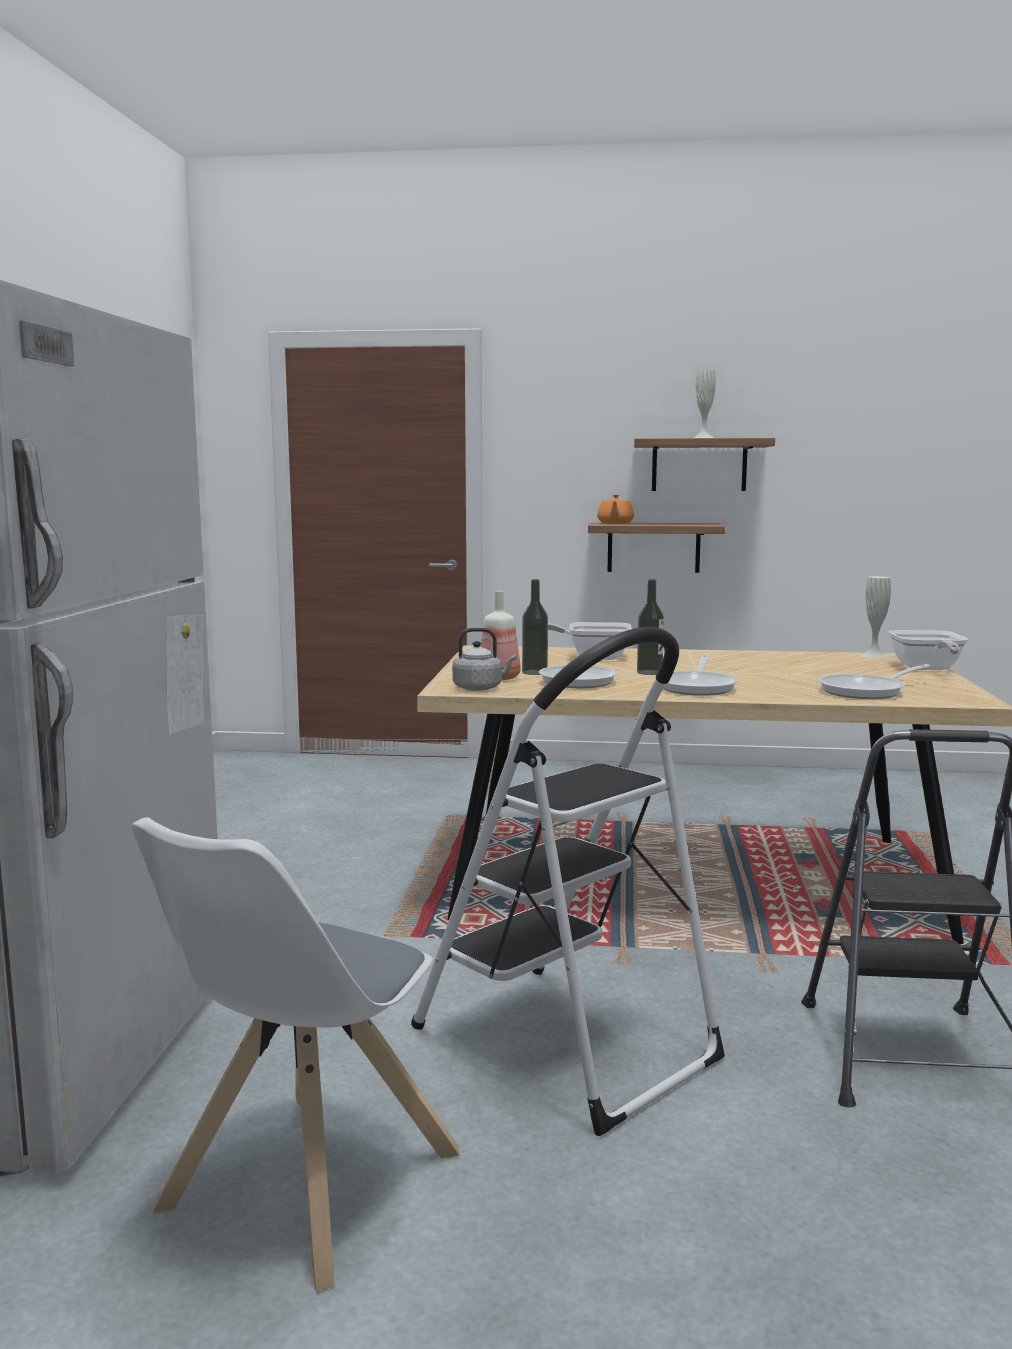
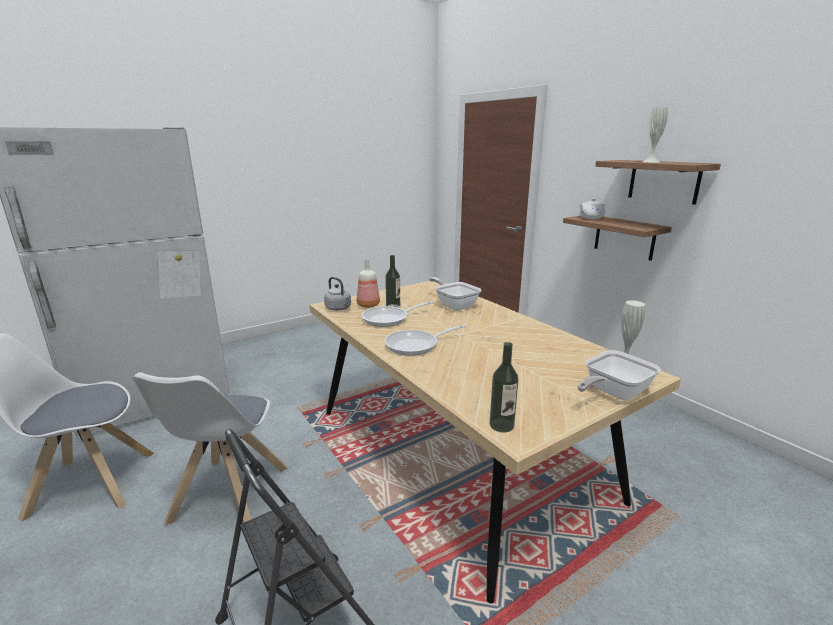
camera: 50 degrees right, 10 degrees up
step ladder [411,627,725,1136] -> chair [133,372,288,526]
orange teapot [597,494,634,524] -> white teapot [579,198,606,219]
bottle [637,579,664,675] -> bottle moved to [489,342,519,433]
frying pan [818,664,930,699] -> none

